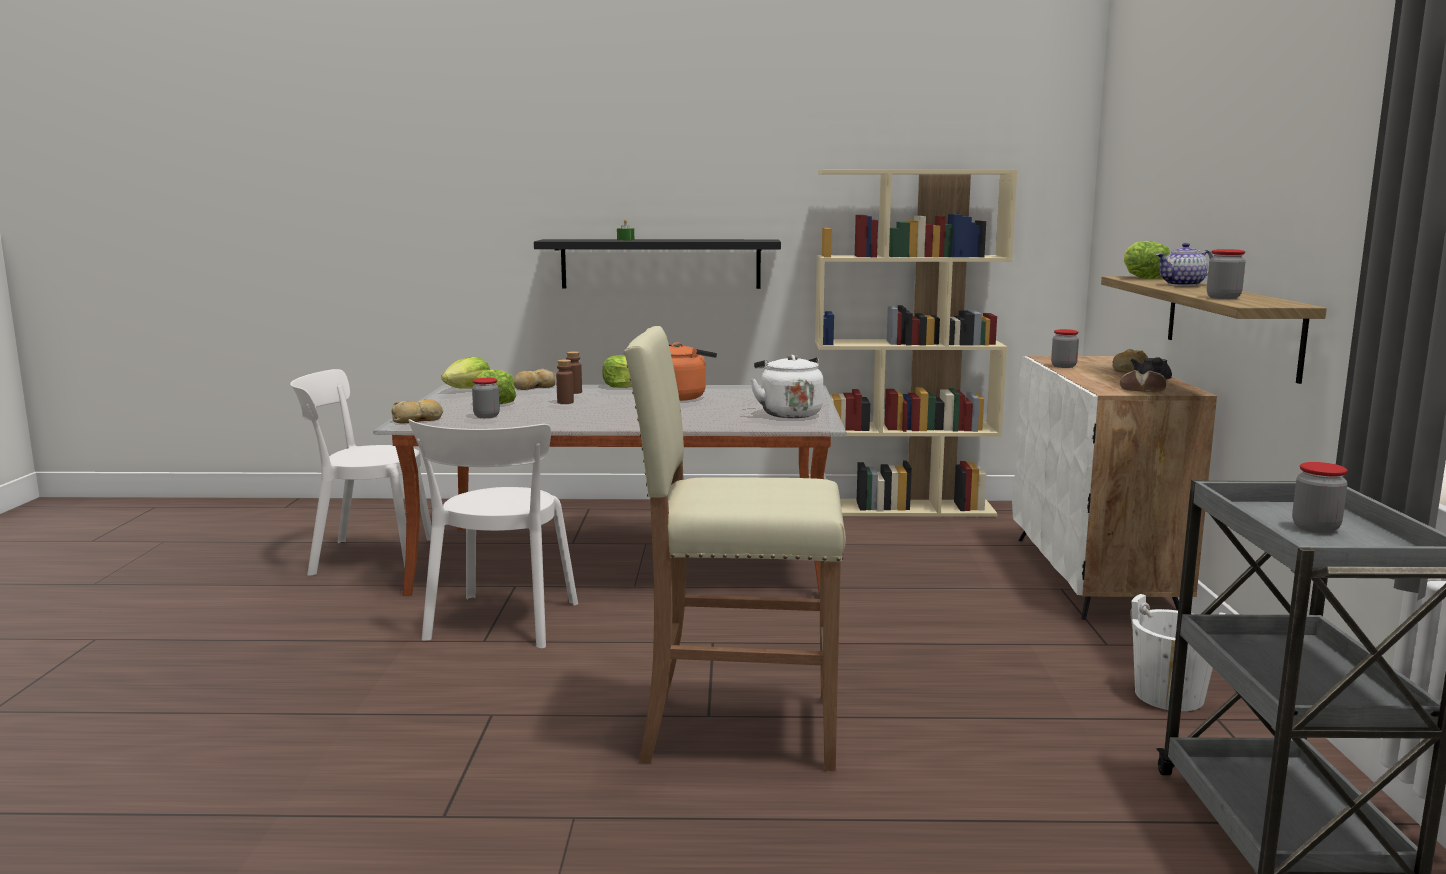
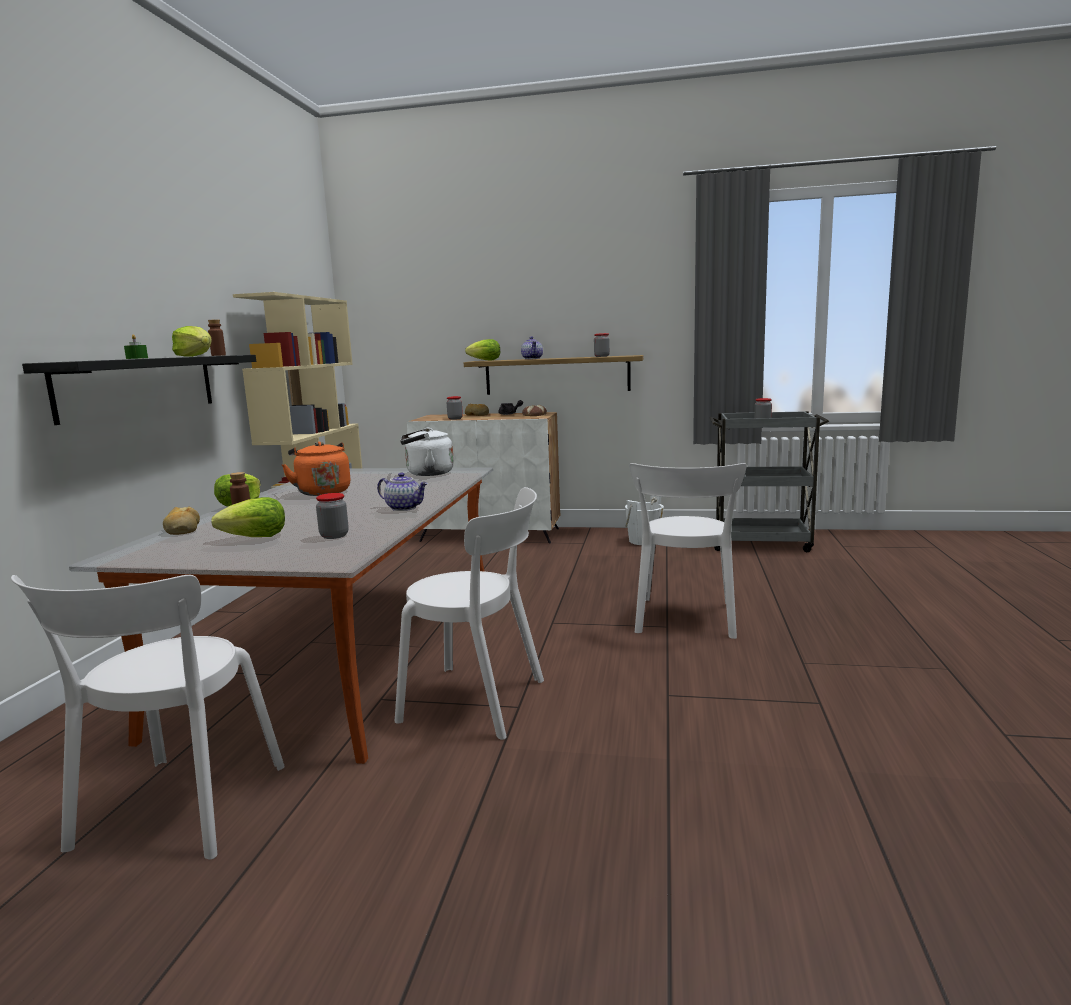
camera: 80 degrees left, 0 degrees up
bread [391,399,443,423] -> none
lettuce [442,357,490,389] -> lettuce moved to [172,326,211,357]
brown bottle [556,359,574,404] -> brown bottle moved to [208,320,226,356]
beige stool [624,326,846,771] -> white chair [629,463,746,639]
none -> teapot [377,472,428,511]

